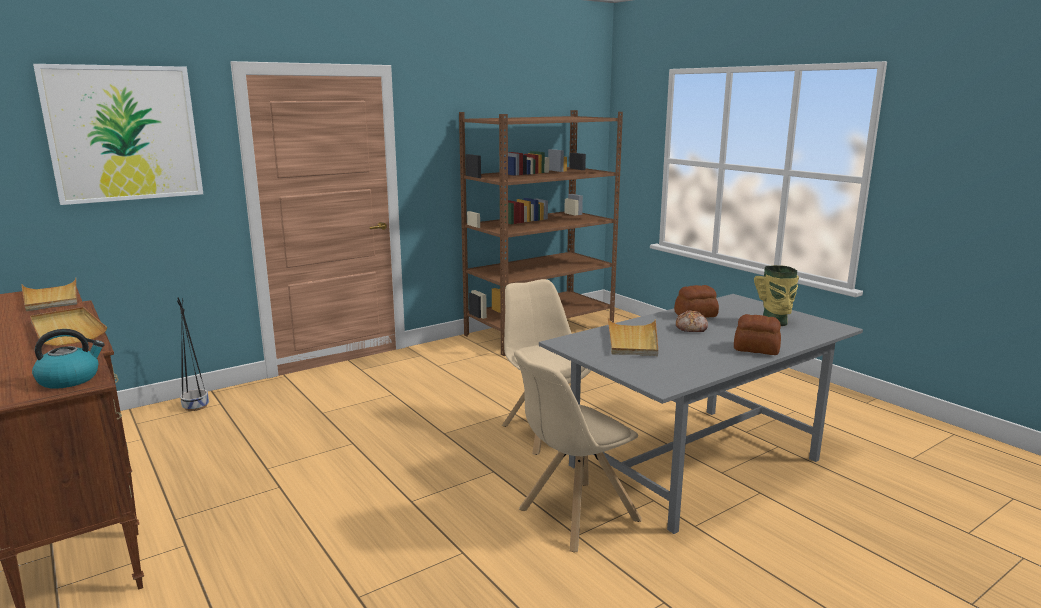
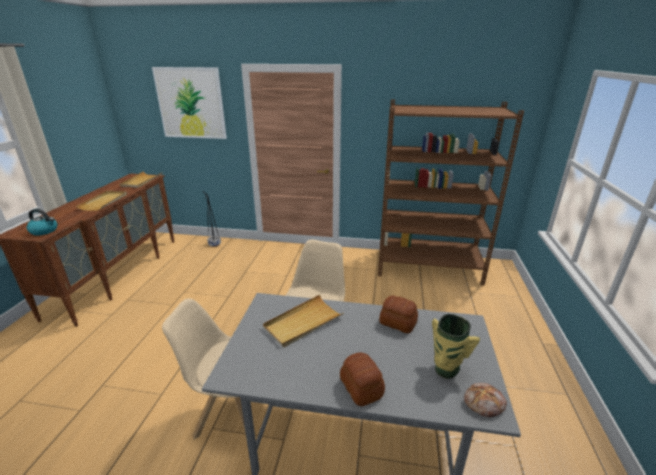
camera: 45 degrees right, 10 degrees up
bread [676,310,708,332] -> bread moved to [464,383,507,417]

